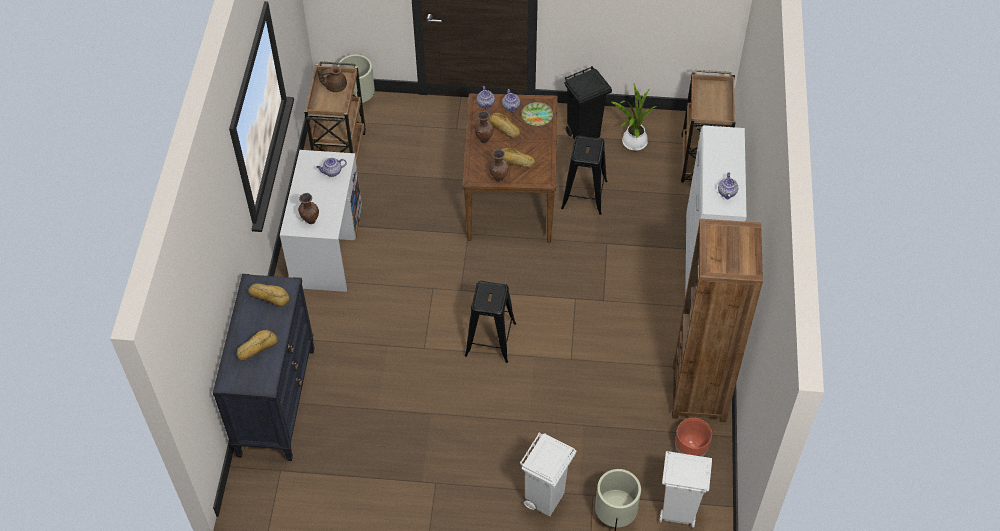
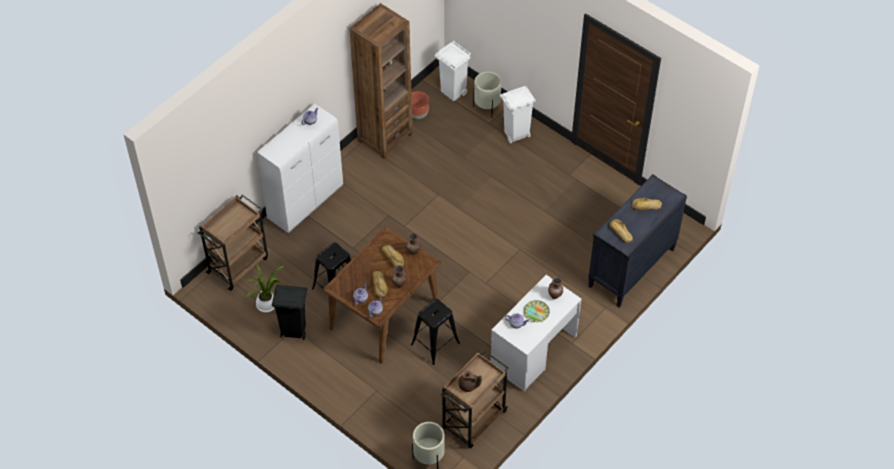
camera: 145 degrees left, 0 degrees up
black stool [465,281,516,363] -> black stool moved to [411,299,460,365]
plate [521,102,553,126] -> plate moved to [524,300,550,322]

